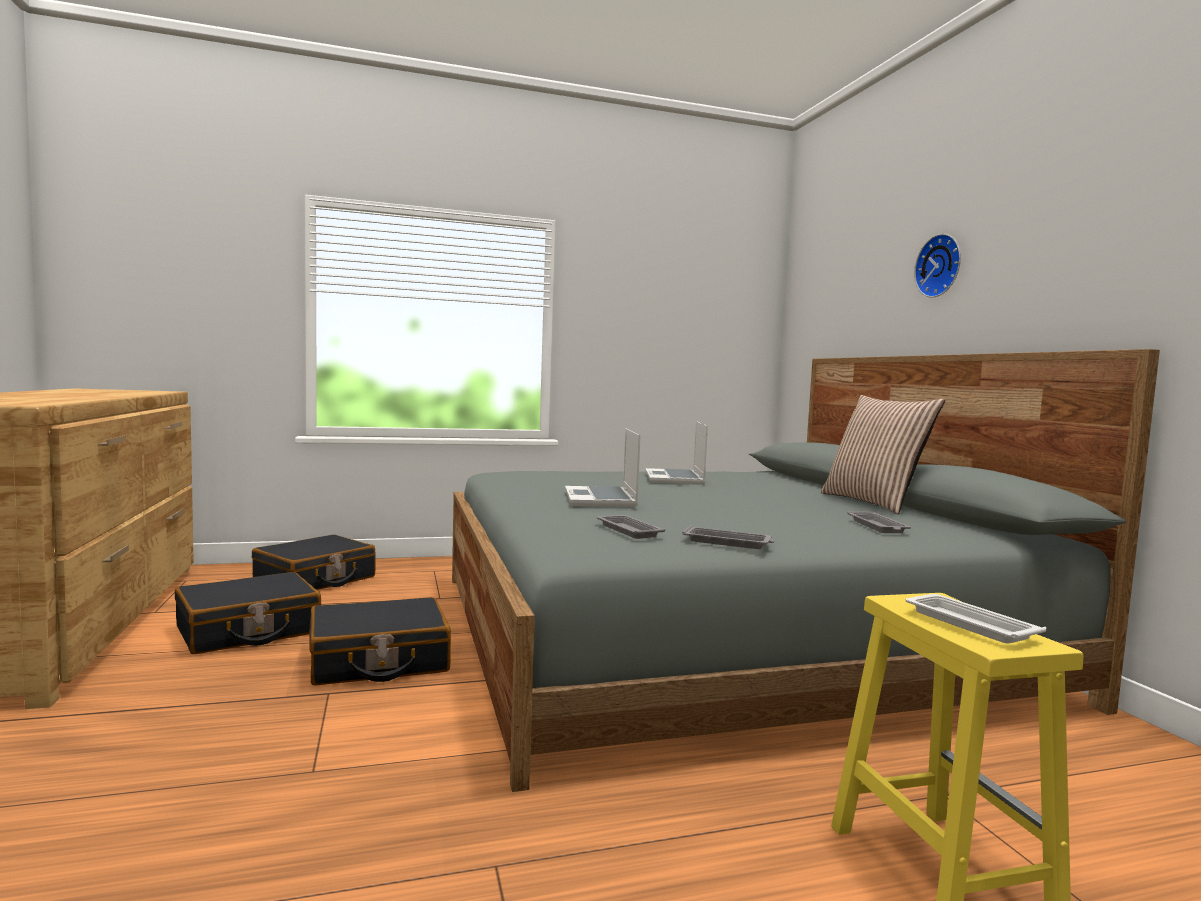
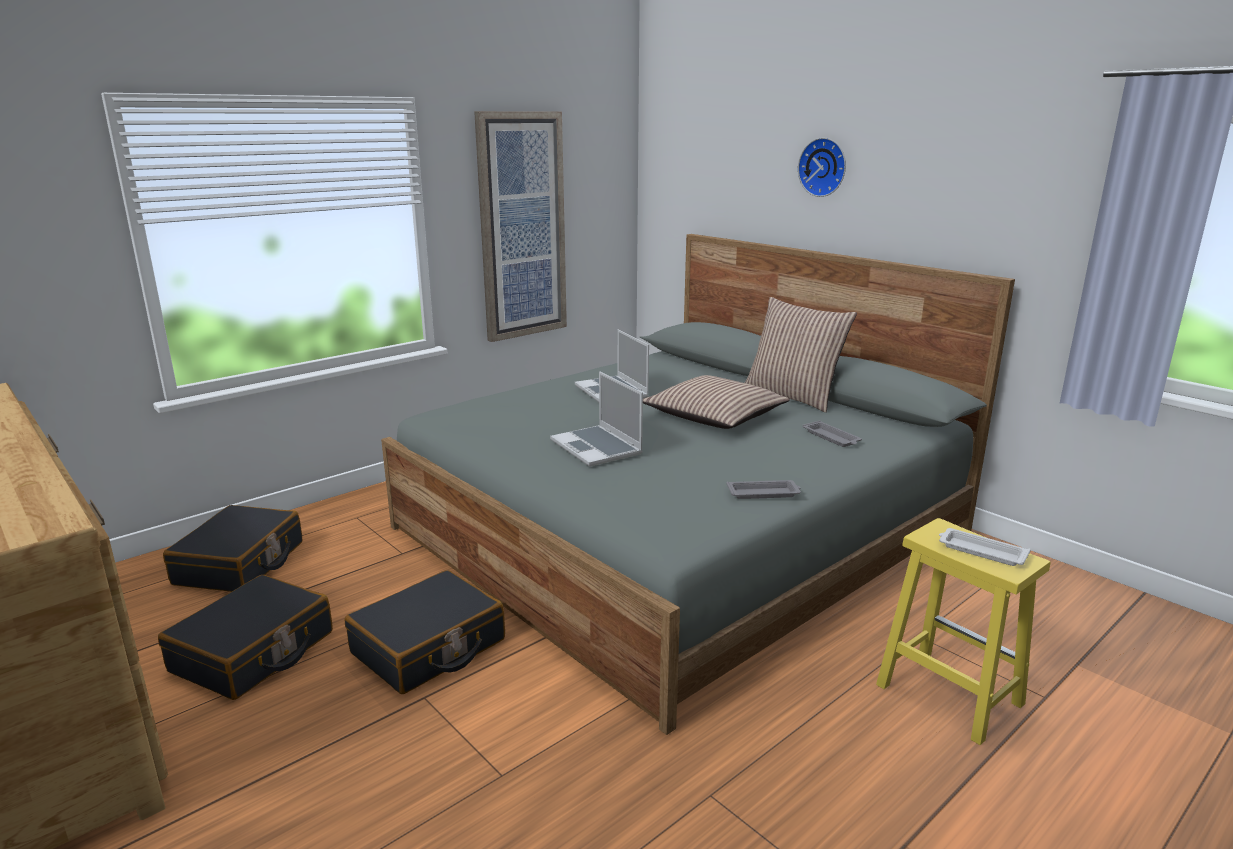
camera: 25 degrees left, 15 degrees up
grey tray [597,515,665,539] -> none
none -> picture [474,111,567,342]
none -> pillow [643,375,790,429]

